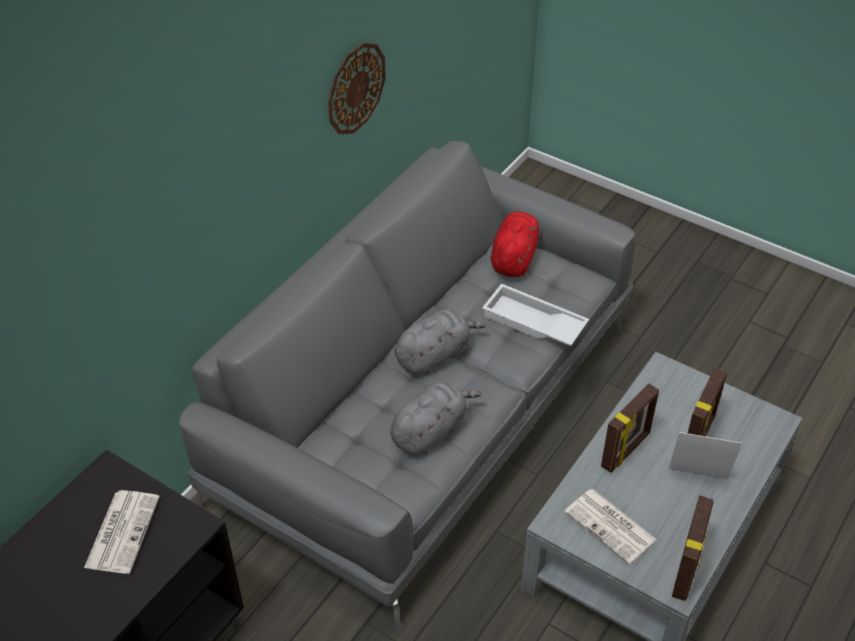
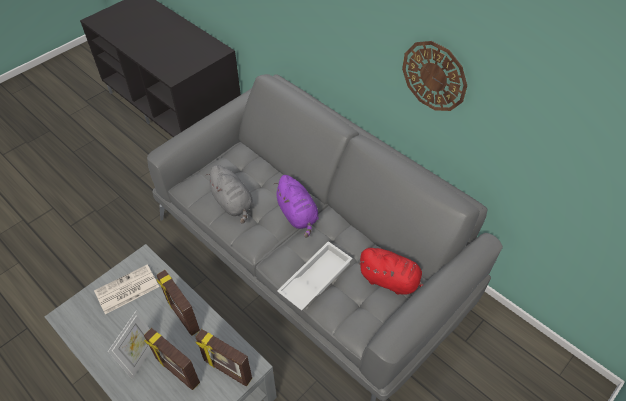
camera: 100 degrees right, 5 degrees up
newspaper [84,490,160,574] -> none
grey plush toy [395,309,486,375] -> purple plush toy [273,175,319,238]
picture frame [672,495,713,601] -> picture frame moved to [196,329,252,386]

